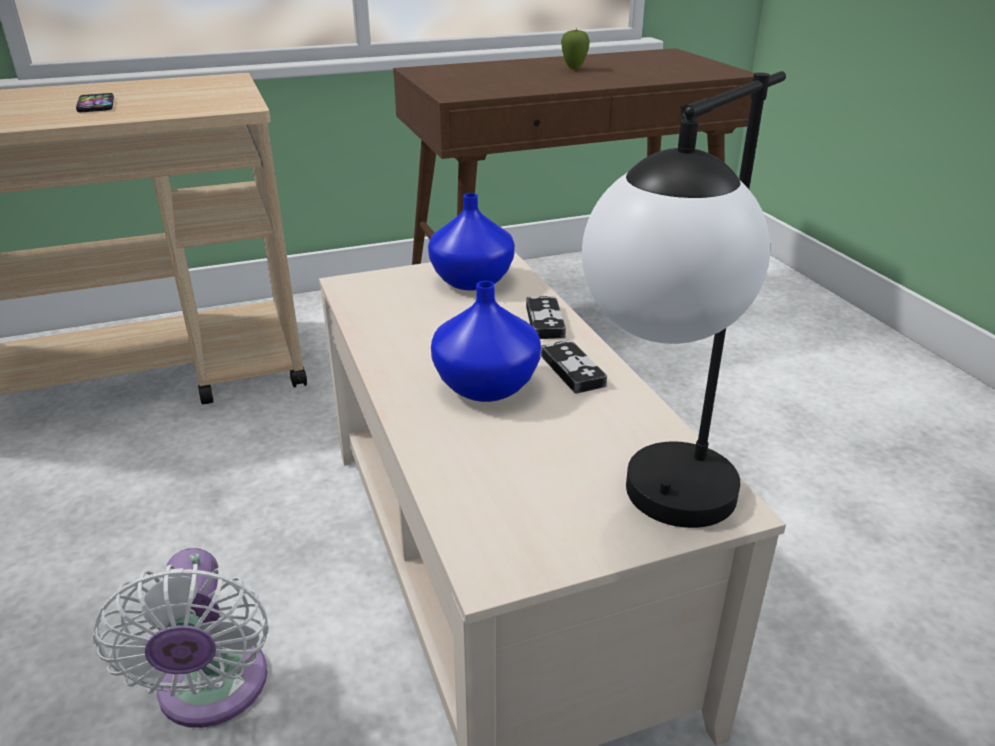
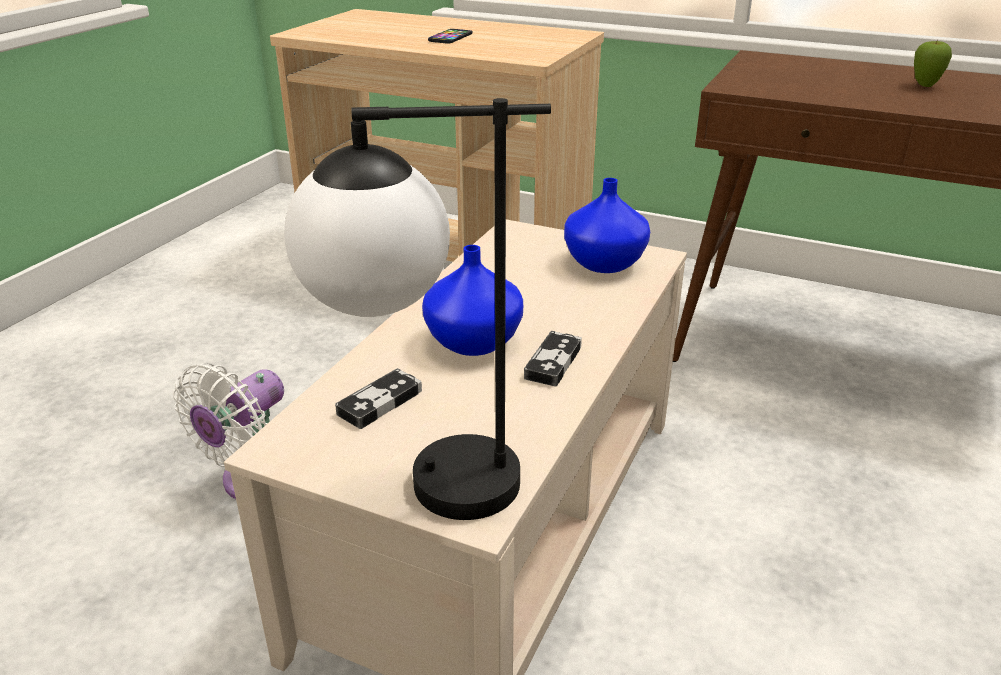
camera: 45 degrees right, 0 degrees up
game controller [526,296,566,339] -> game controller moved to [335,368,422,429]

